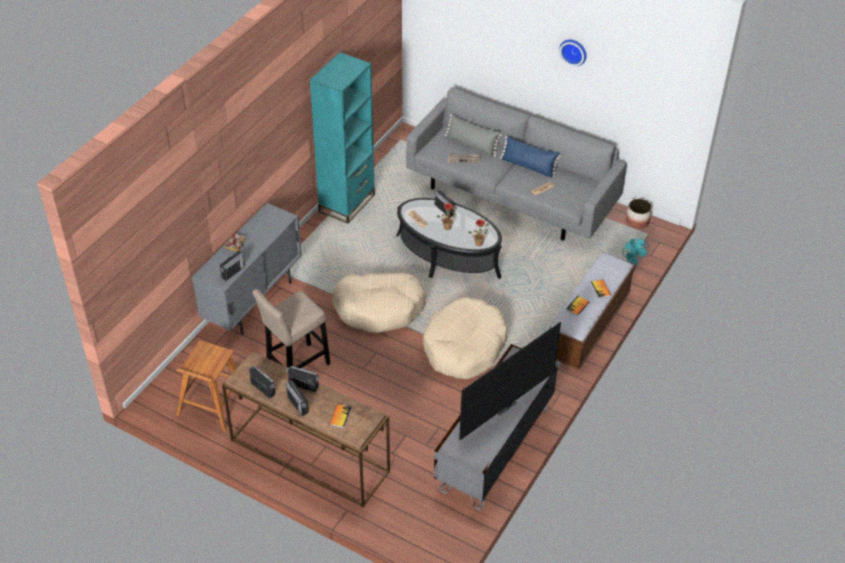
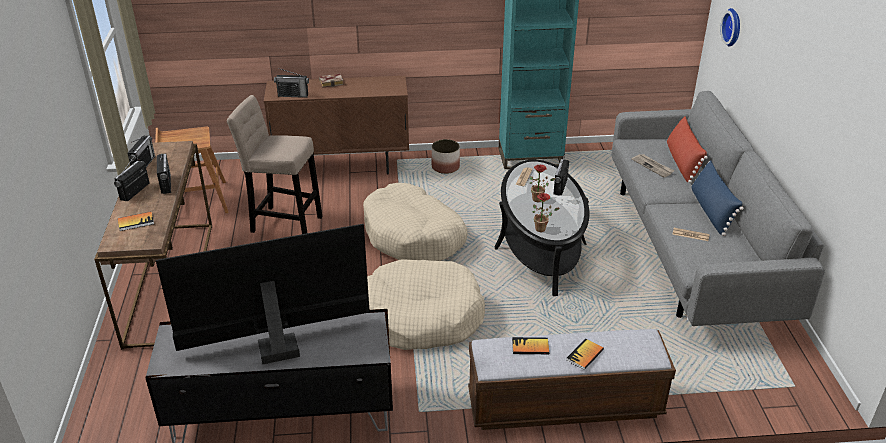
camera: 55 degrees right, 10 degrees down
grey cabinet [192,203,302,335] -> brown cabinet [264,76,409,175]
grey pillow [445,114,502,157] -> red pillow [667,116,708,183]
television [459,322,561,440] -> television turned 150 degrees clockwise [156,224,370,364]
wall clock [559,40,587,66] -> wall clock moved to [720,8,740,46]
turquoise fan [623,238,649,265] -> none
planter [626,199,652,229] -> planter moved to [432,139,460,174]

